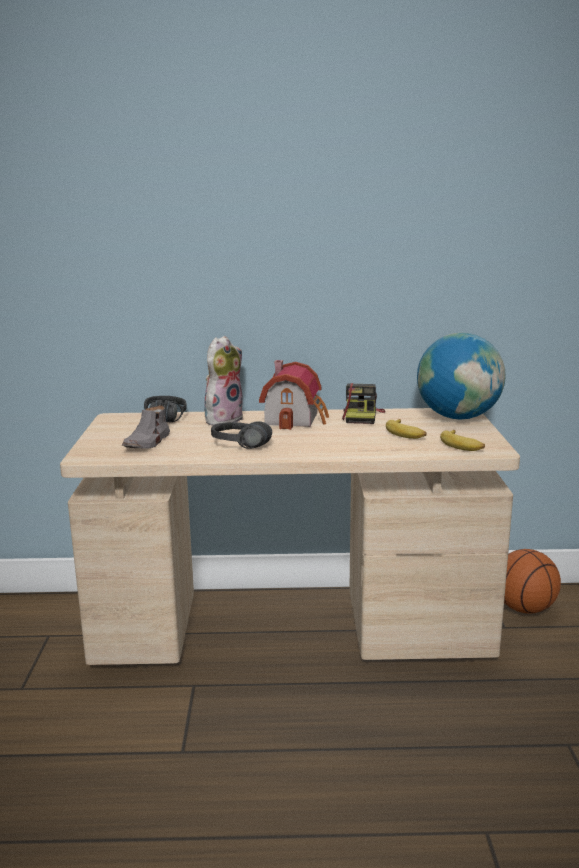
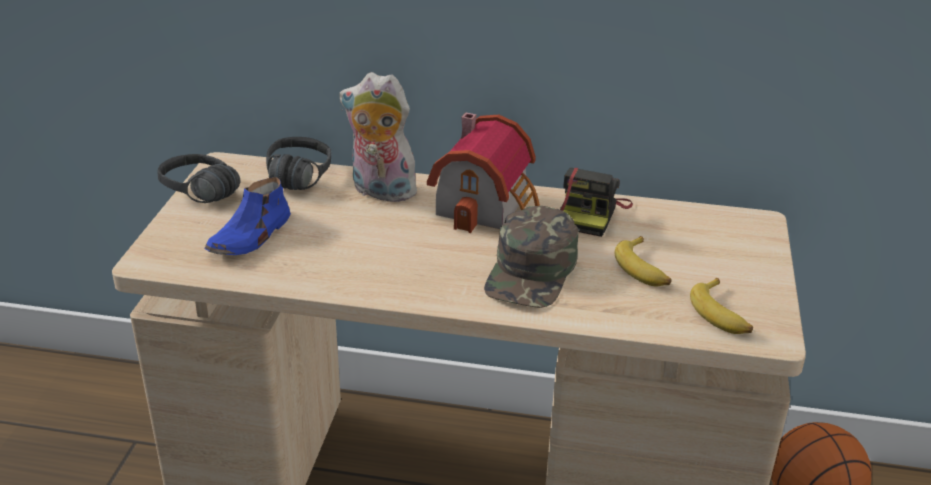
camera: 10 degrees right, 15 degrees up
grey shoe [122,405,170,449] -> blue shoe [204,177,291,255]
plush toy [204,336,244,426] -> plush toy turned 120 degrees counterclockwise [340,72,420,202]
black headphones [211,421,272,449] -> black headphones moved to [158,154,240,203]
globe [417,333,506,420] -> none
none -> green cap [484,206,579,308]

